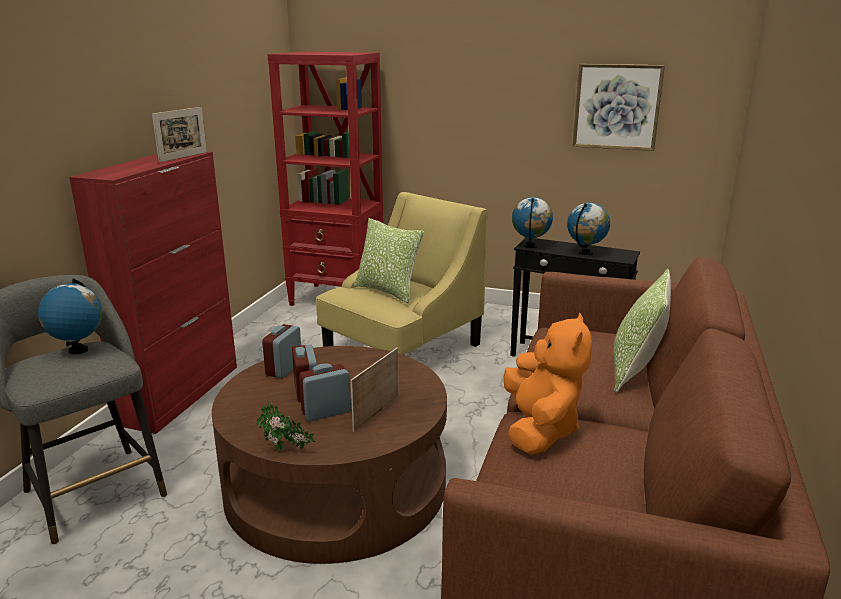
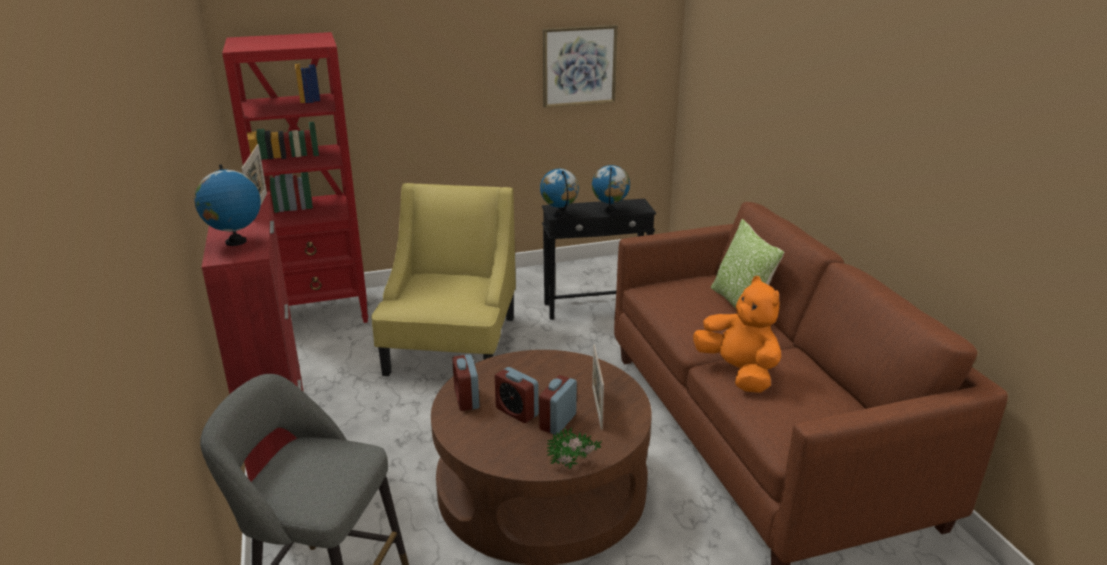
camera: 35 degrees left, 5 degrees up
globe [38,279,102,354] -> globe moved to [194,165,261,246]
pillow [354,218,424,303] -> none

